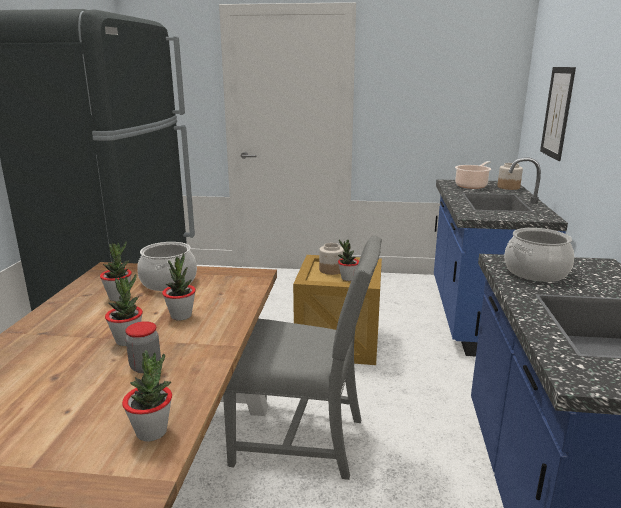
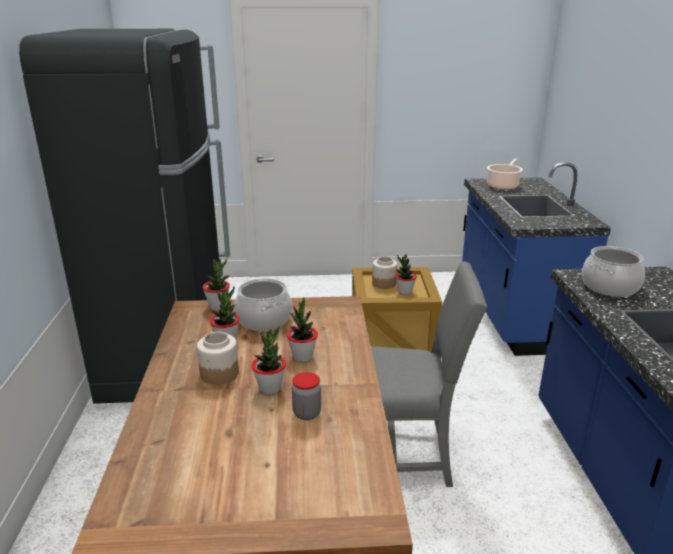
camera: 10 degrees left, 5 degrees up
potted plant [122,350,172,442] -> potted plant moved to [202,259,230,310]
jar [497,163,523,190] -> jar moved to [197,332,239,385]
picture [540,67,576,161] -> none

